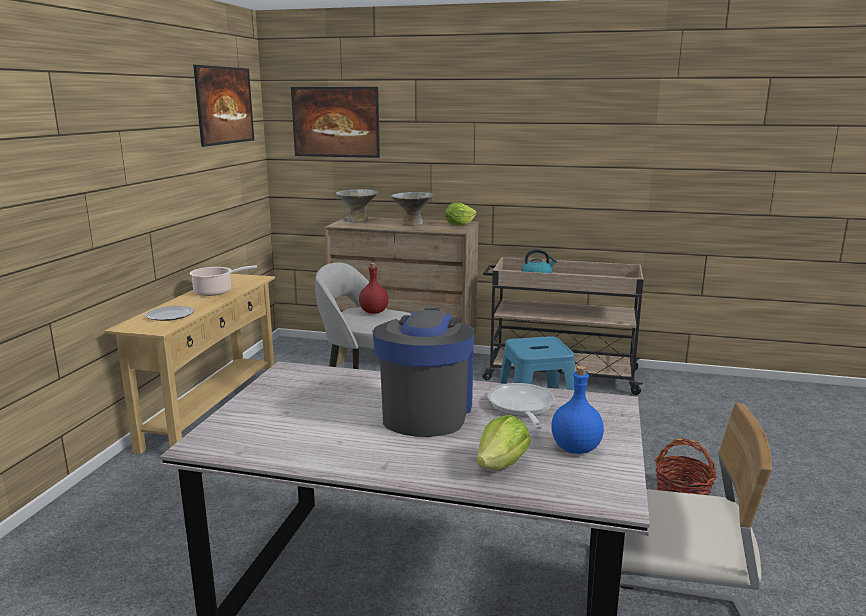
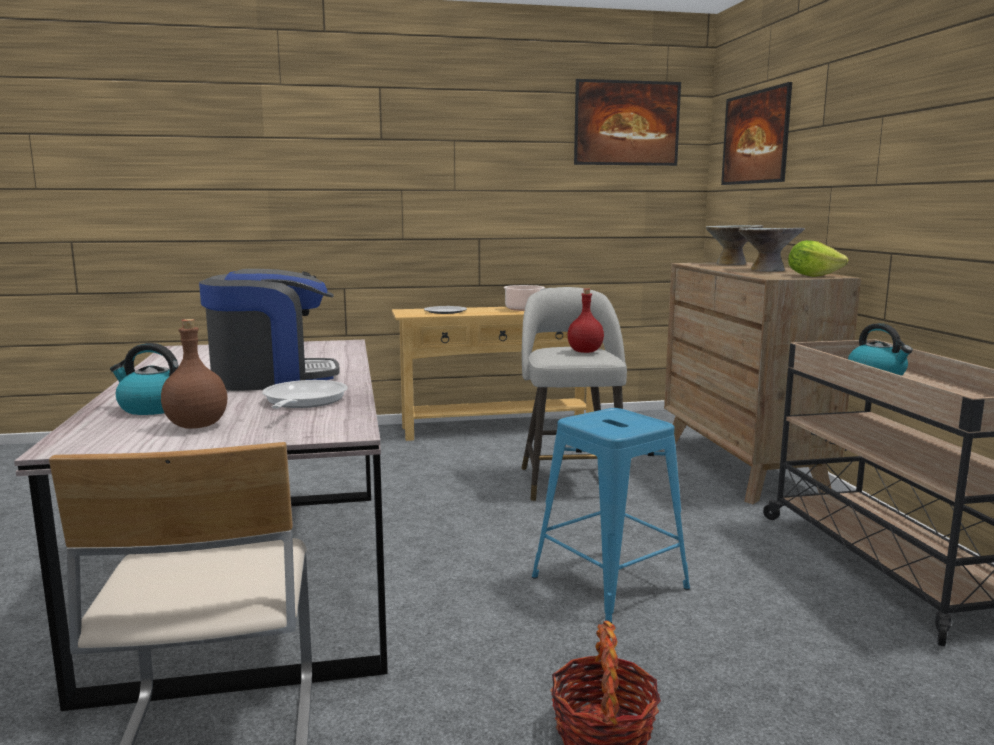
camera: 65 degrees right, 5 degrees down
lettuce [476,415,531,470] -> kettle [110,343,179,415]
frying pan [487,383,555,429] -> frying pan turned 60 degrees counterclockwise [262,380,348,409]
blue bottle [551,366,604,454] -> brown bottle [161,319,227,429]

